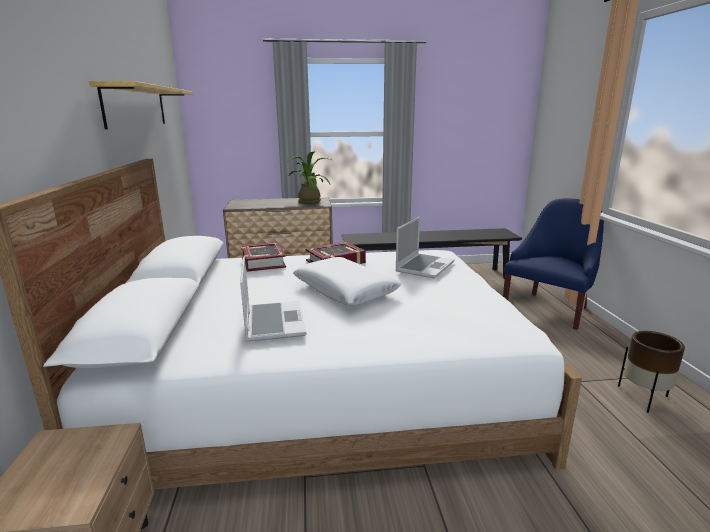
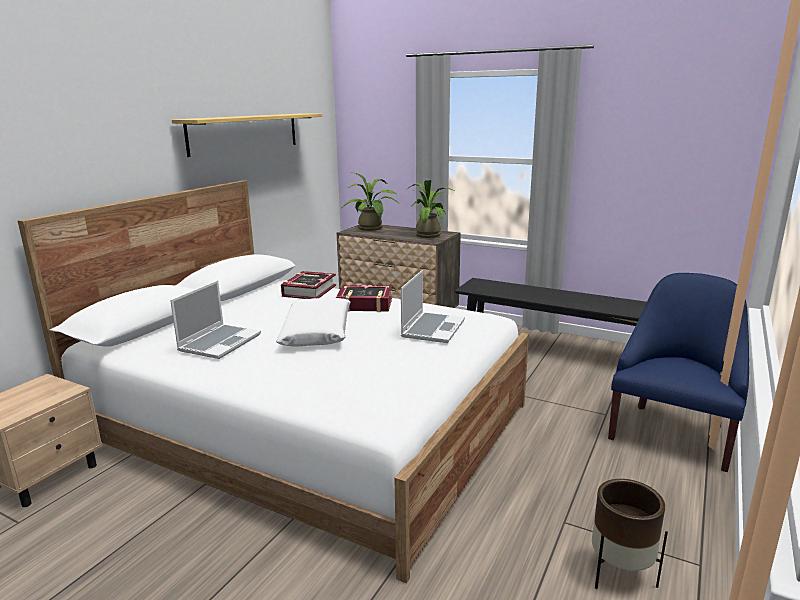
camera: 35 degrees right, 0 degrees up
laptop [395,217,454,279] -> laptop turned 45 degrees counterclockwise [401,270,465,343]
blue armchair [503,198,604,330] -> blue armchair turned 45 degrees counterclockwise [608,273,749,472]
none -> potted plant [342,172,400,231]

